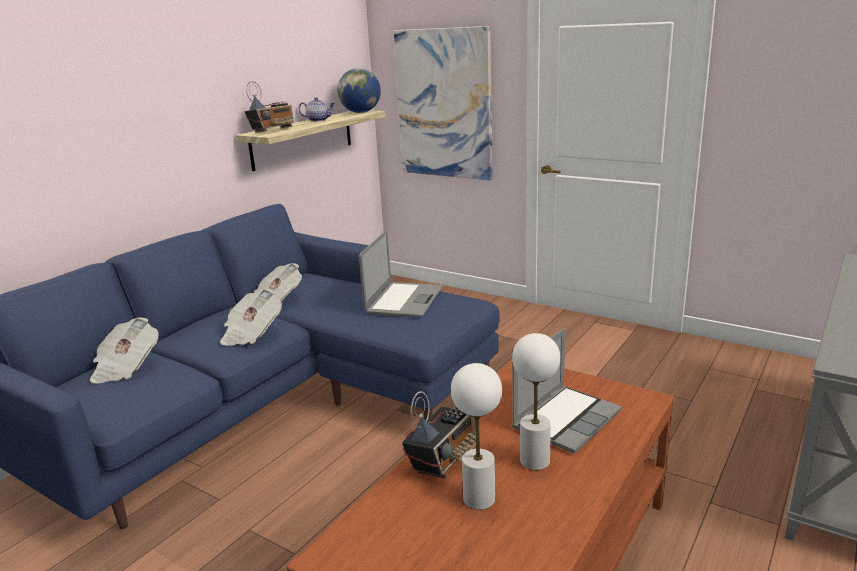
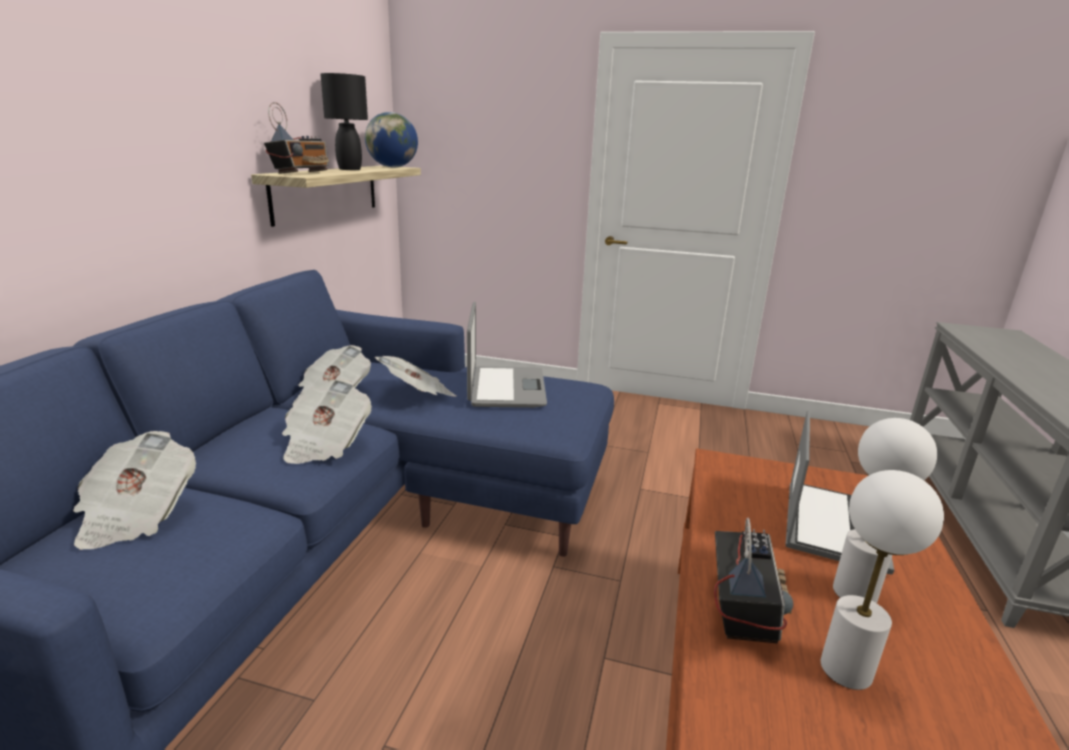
camera: 20 degrees left, 0 degrees up
teapot [298,97,335,122] -> black table lamp [320,73,368,170]
picture [394,26,493,180] -> none
none -> newspaper [375,356,457,396]

